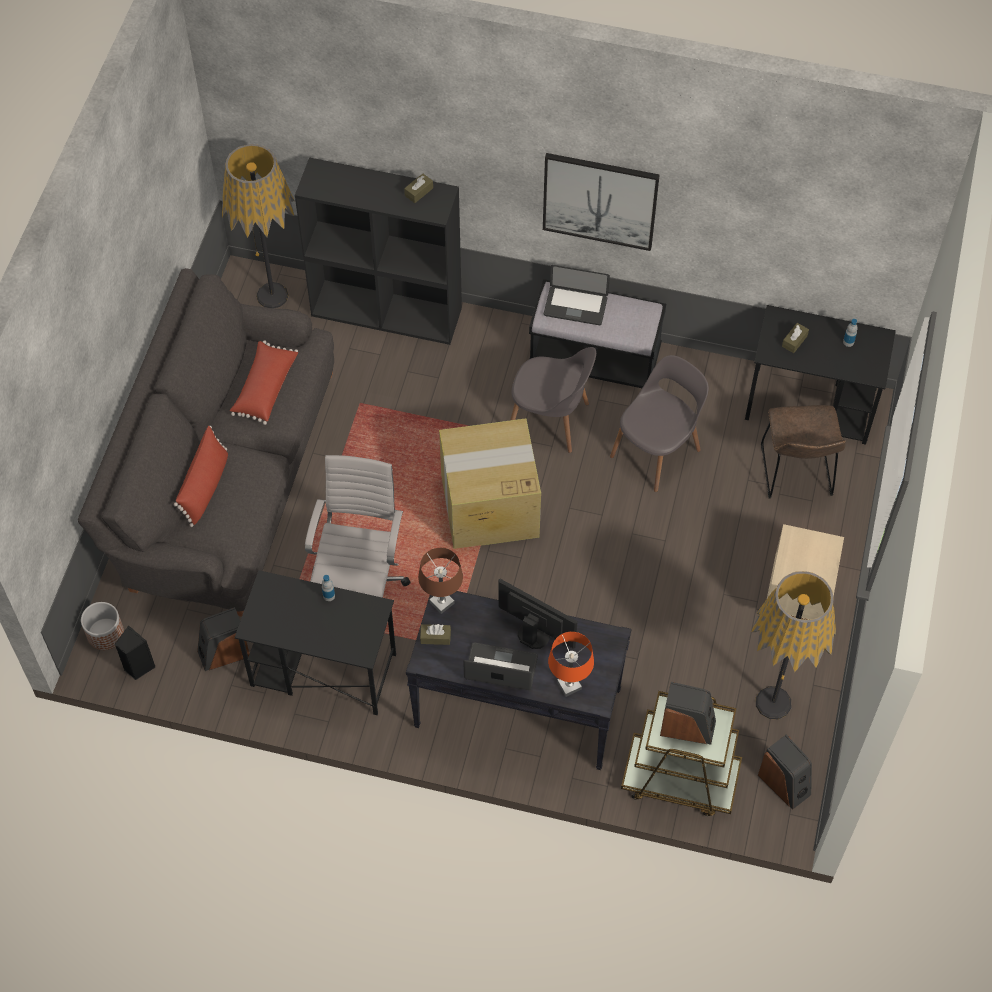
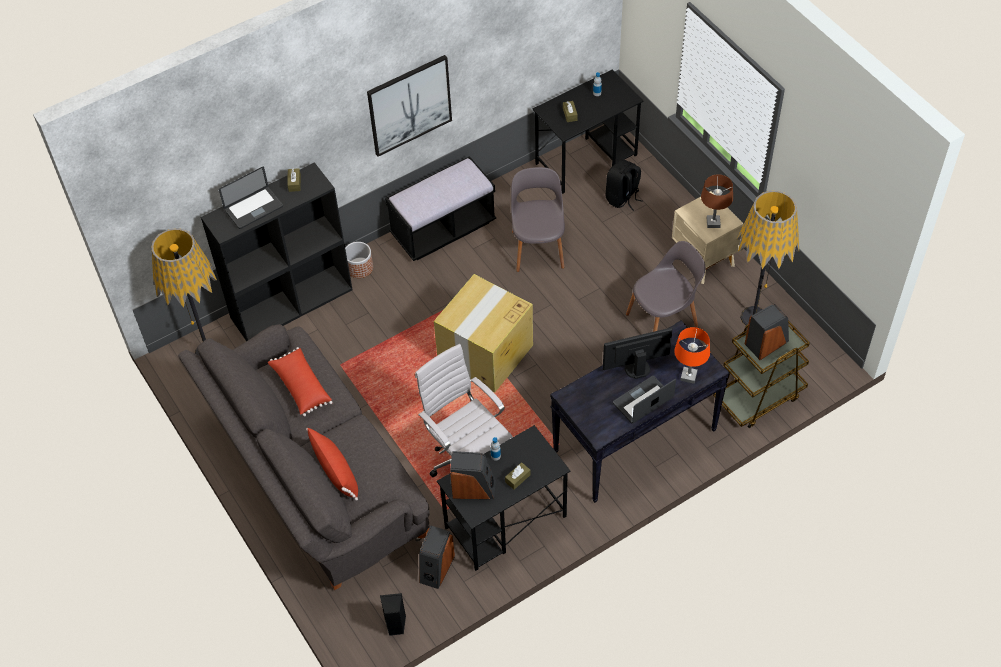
camera: 45 degrees left, 5 degrees down
planter [81,602,124,650] -> planter moved to [345,242,373,278]
brown table lamp [418,548,463,614] -> brown table lamp moved to [701,174,733,228]
brown tissue box [420,624,451,645] -> brown tissue box moved to [505,462,531,490]
grey chair [510,347,596,453] -> grey chair moved to [626,241,705,332]
laptop [544,265,610,325] -> laptop moved to [219,167,283,229]
speaker [758,735,812,809] -> speaker moved to [450,451,496,499]
brown chair [761,405,846,498] -> black backpack [606,159,643,211]

